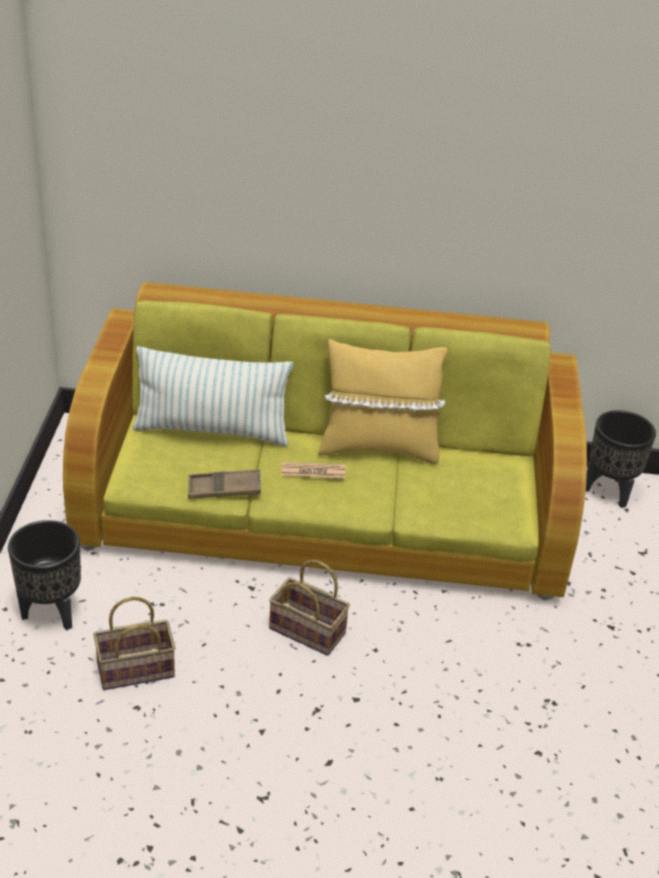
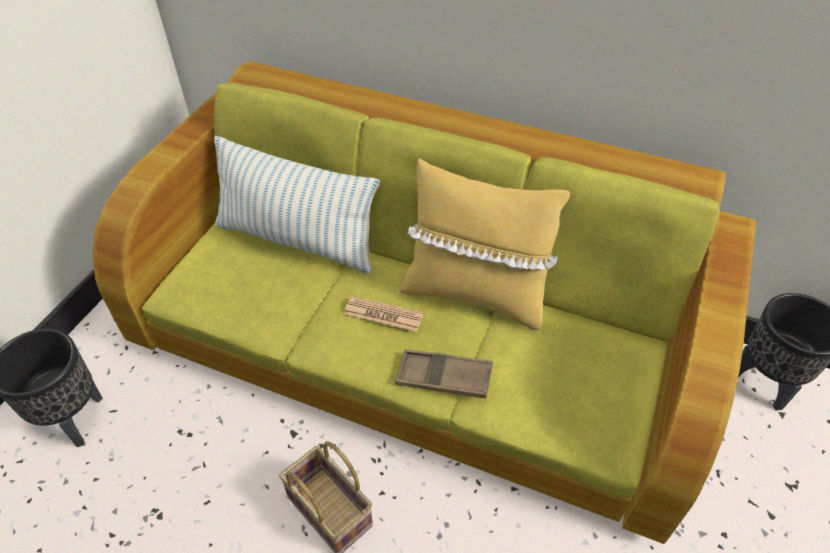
camera: 20 degrees right, 10 degrees up
basket [93,597,175,690] -> none
brown tray [188,469,261,499] -> brown tray moved to [395,349,493,398]

